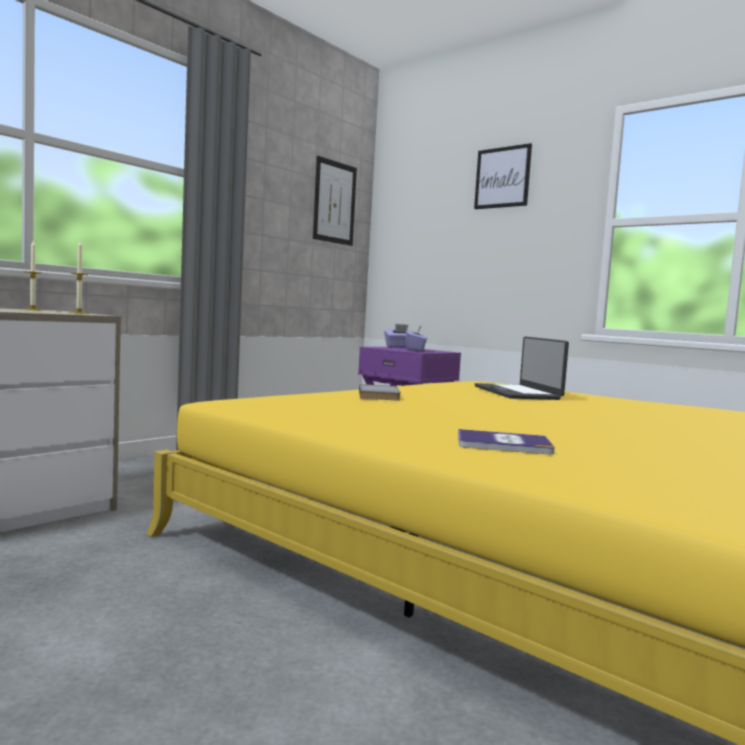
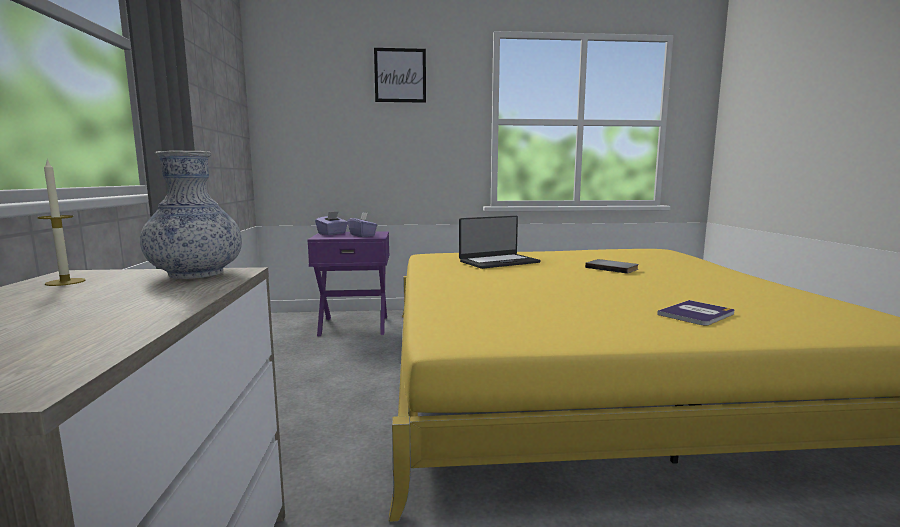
camera: 45 degrees left, 5 degrees up
candle [68,241,90,314] -> vase [140,150,242,279]
picture [313,156,357,246] -> none
grey book [359,384,401,401] -> grey book moved to [585,259,639,274]
laptop [475,336,569,400] -> laptop turned 60 degrees counterclockwise [459,216,541,269]

